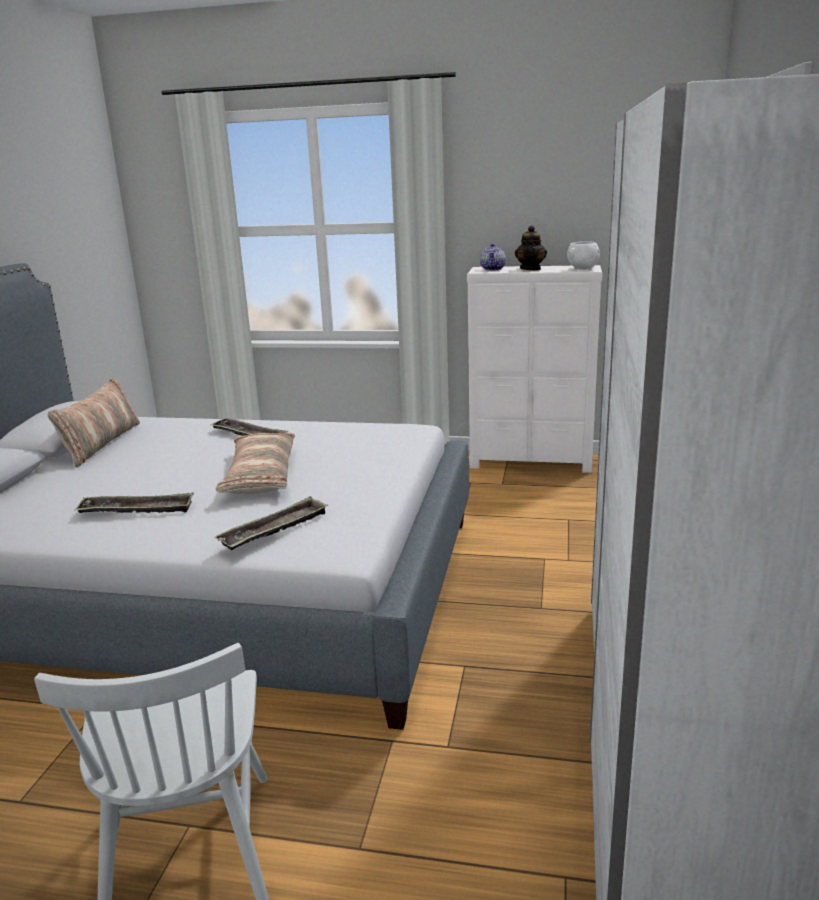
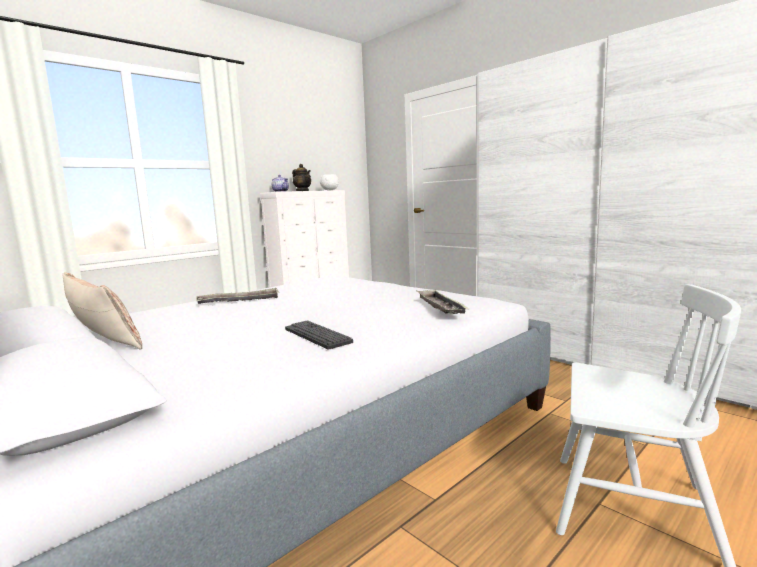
camera: 55 degrees left, 10 degrees down
tray [74,492,194,513] -> keyboard [285,320,353,349]
pillow [216,433,295,494] -> none

